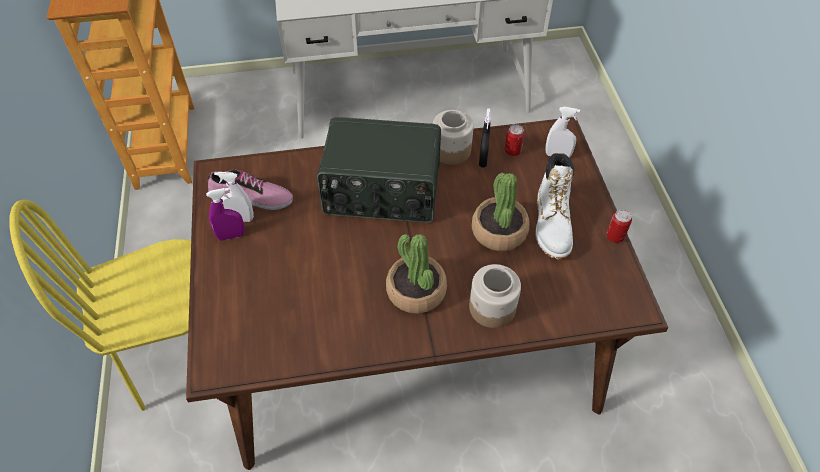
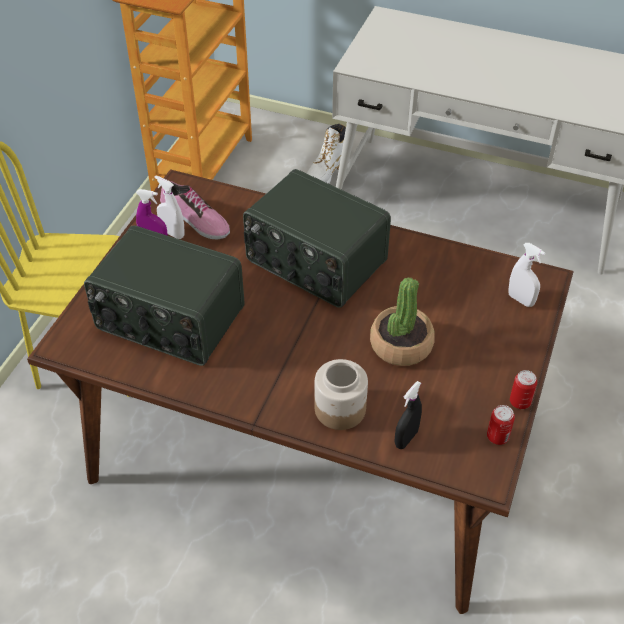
camera: 30 degrees right, 5 degrees down
potted plant [386,234,447,314] -> none
jar [433,110,474,165] -> none
black spray bottle [479,108,491,167] -> black spray bottle moved to [395,381,422,449]
can [505,124,525,156] -> can moved to [487,405,515,445]
white boot [535,153,574,259] -> white boot moved to [307,124,346,184]
none -> radio [84,225,245,366]

